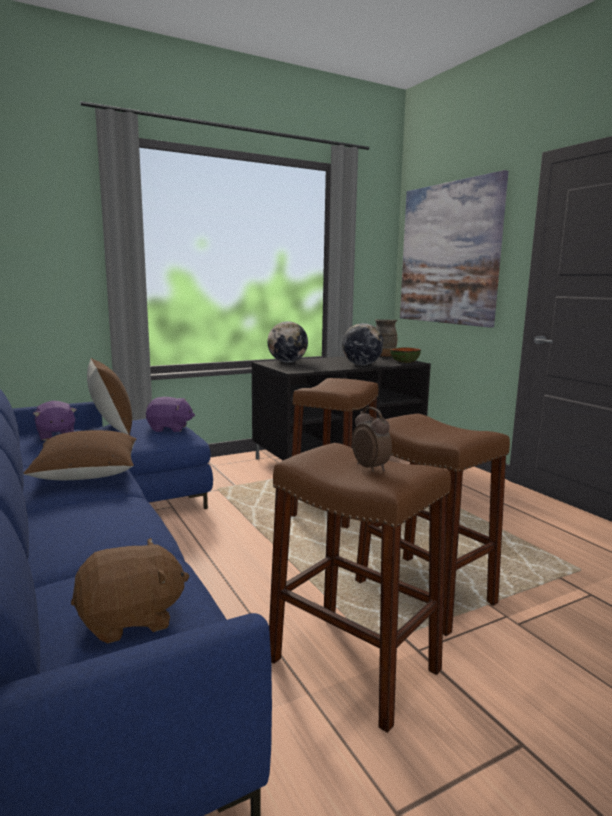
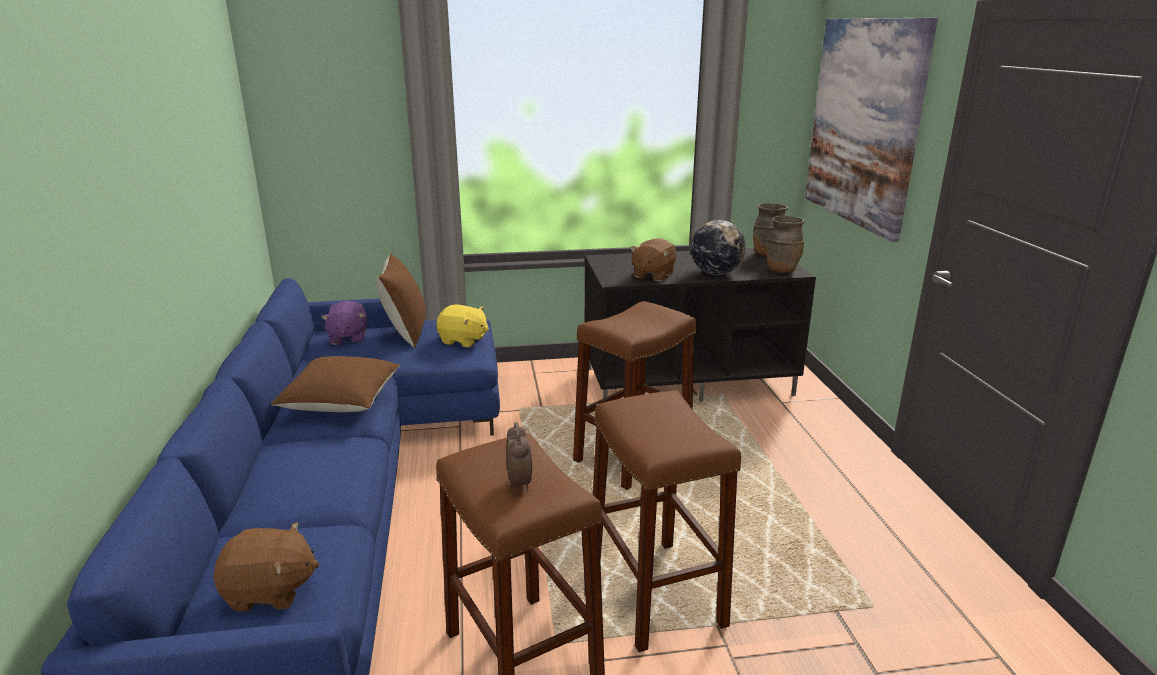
camera: 20 degrees right, 10 degrees up
purple plush toy [146,397,195,432] -> yellow plush toy [436,305,489,347]
globe [267,321,308,362] -> none
bowl [390,347,421,363] -> brown vase [767,216,805,273]
none -> brown plush toy [630,238,676,281]

